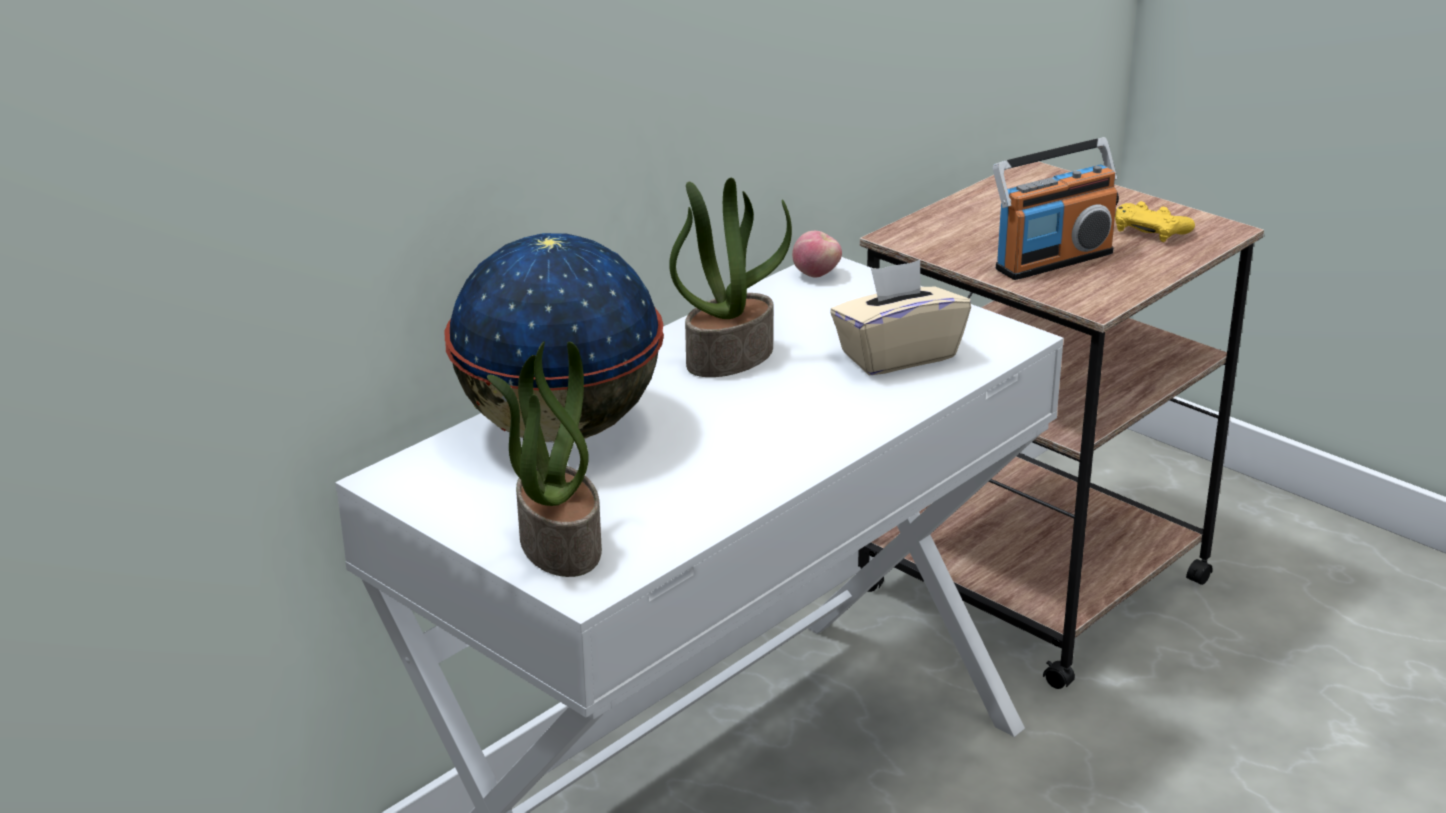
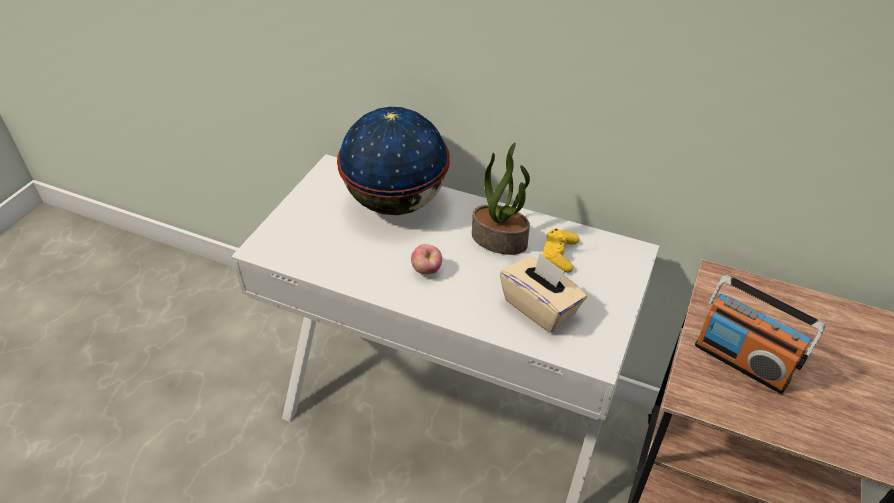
camera: 70 degrees right, 15 degrees up
potted plant [487,341,602,577] -> none
apple [792,231,842,278] -> apple moved to [411,244,442,274]
yellow game controller [1115,201,1195,242] -> yellow game controller moved to [542,229,580,273]

